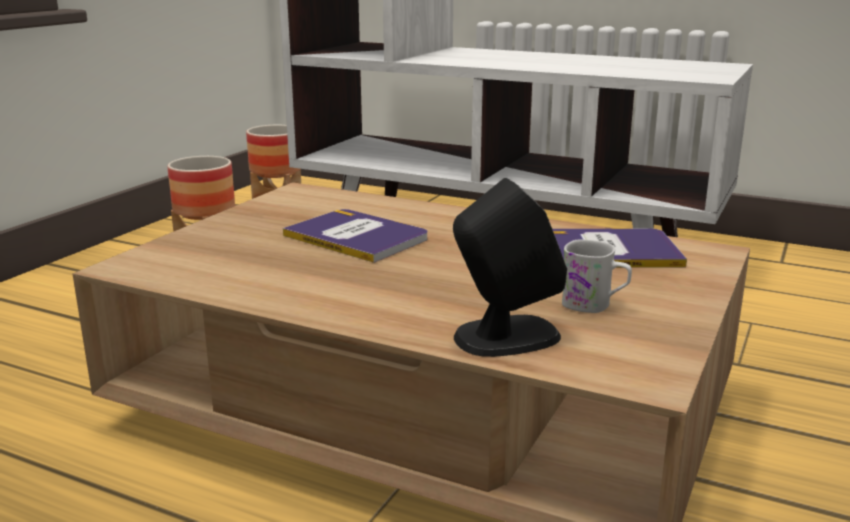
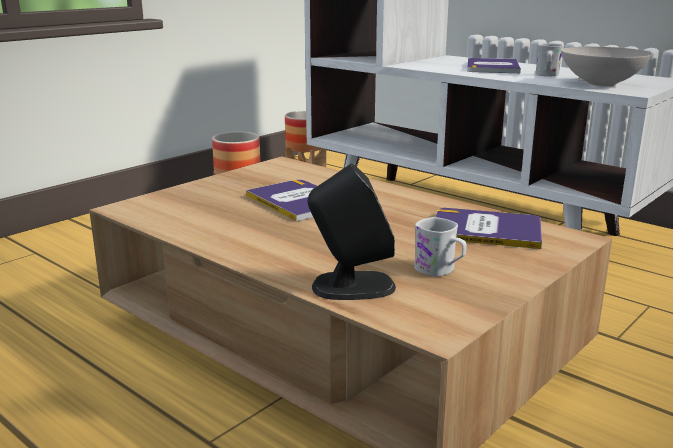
camera: 15 degrees right, 0 degrees up
none -> book [467,58,521,74]
none -> white mug [535,43,563,76]
none -> white bowl [561,47,652,86]

